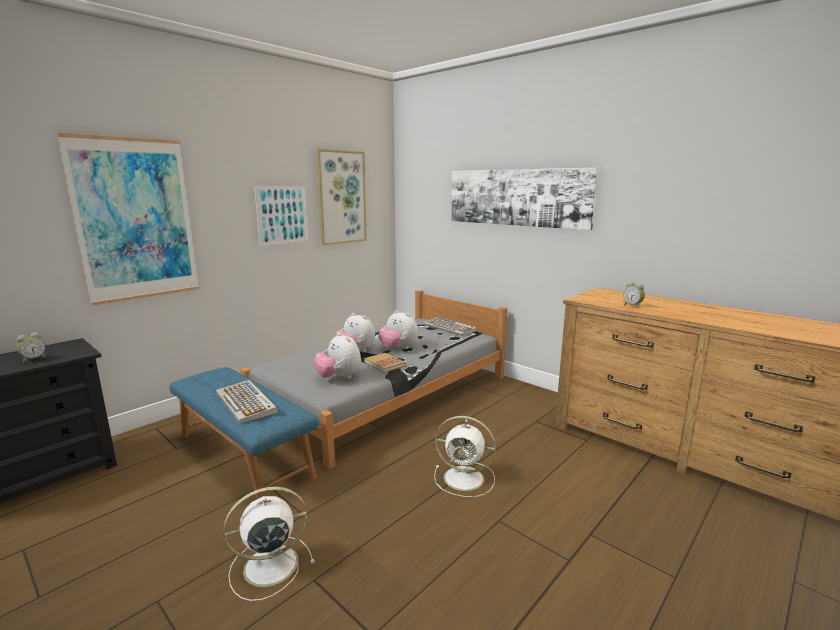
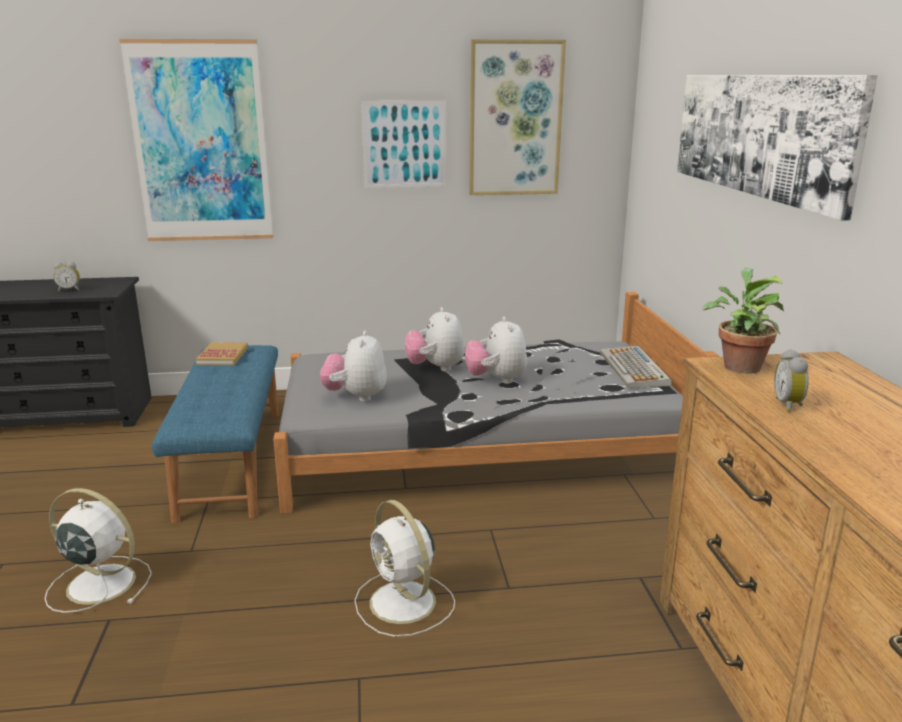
camera: 40 degrees right, 5 degrees up
keyboard [216,380,278,424] -> none
book [364,353,406,373] -> book moved to [196,342,248,366]
none -> potted plant [702,268,784,374]

